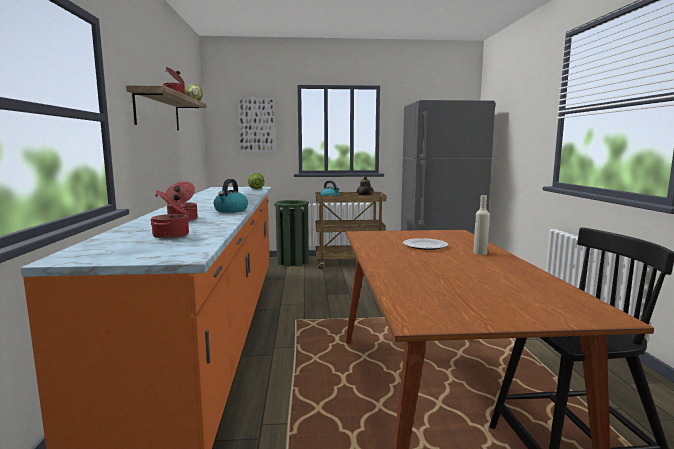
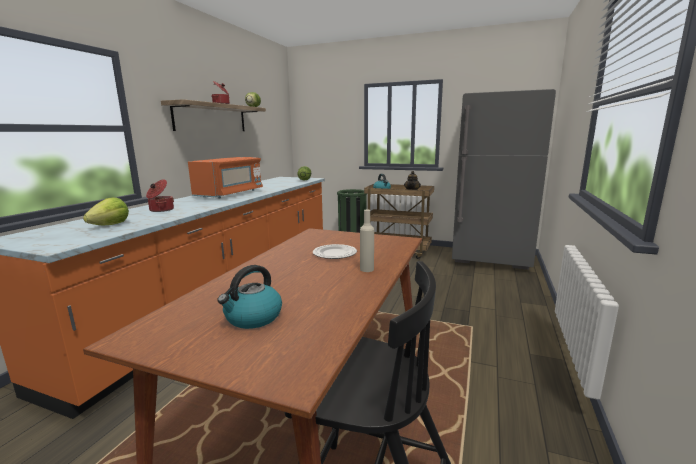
camera: 25 degrees right, 5 degrees up
cooking pot [150,190,189,239] -> lettuce [83,197,129,225]
kettle [214,179,248,213] -> kettle moved to [217,265,282,329]
picture [238,98,276,153] -> none
none -> orange microwave [188,157,263,198]

